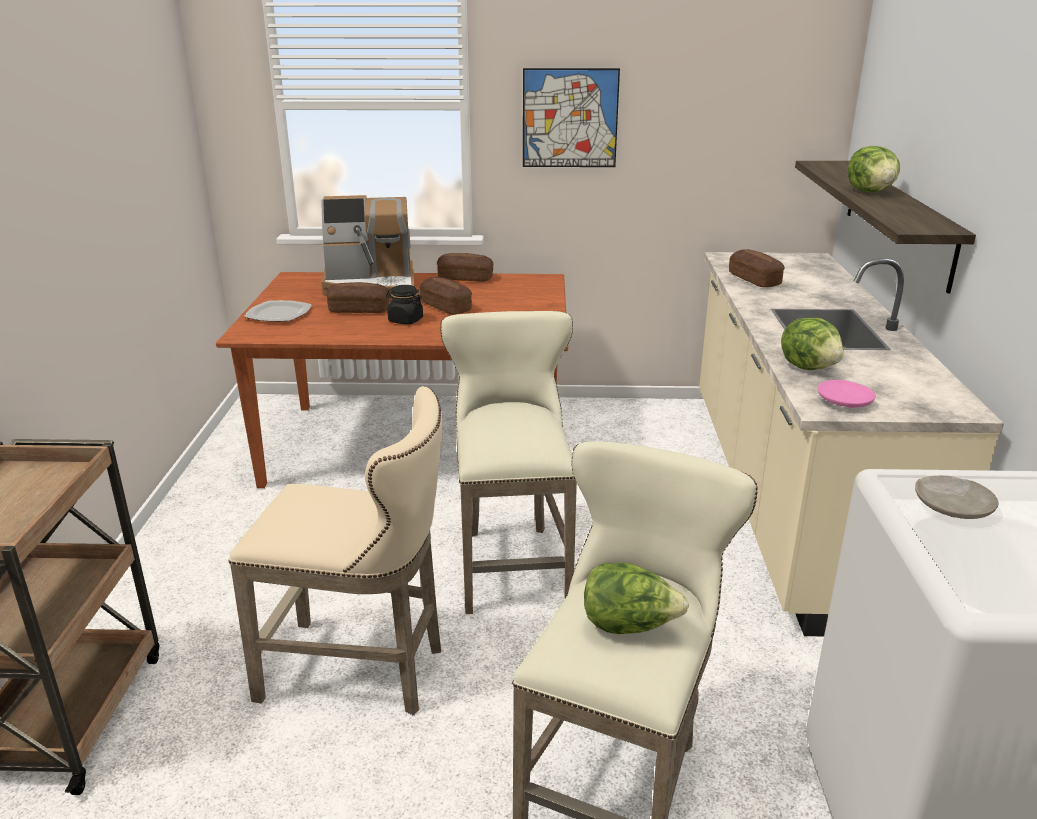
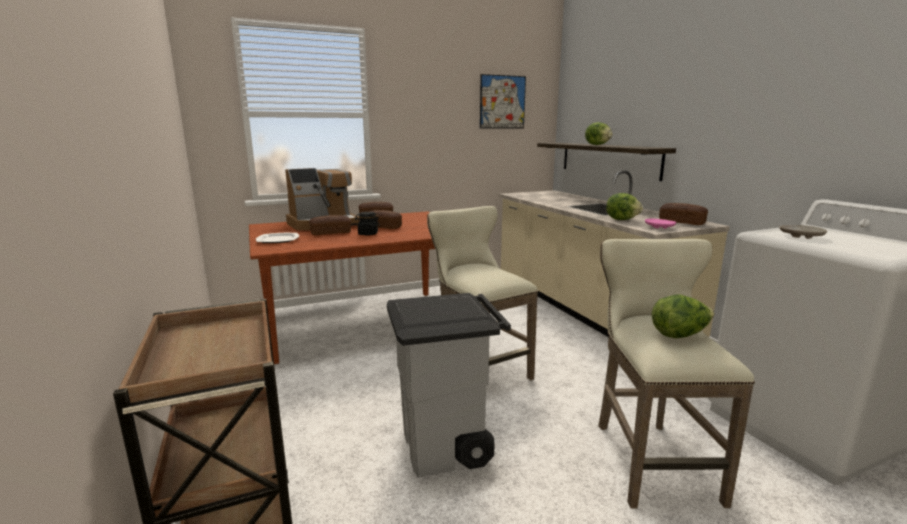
camera: 25 degrees left, 10 degrees down
beige stool [229,386,443,715] -> grey trash can [387,293,511,477]
picture [523,68,620,167] -> picture moved to [480,74,526,128]
bread [729,249,785,287] -> bread moved to [659,203,708,225]

